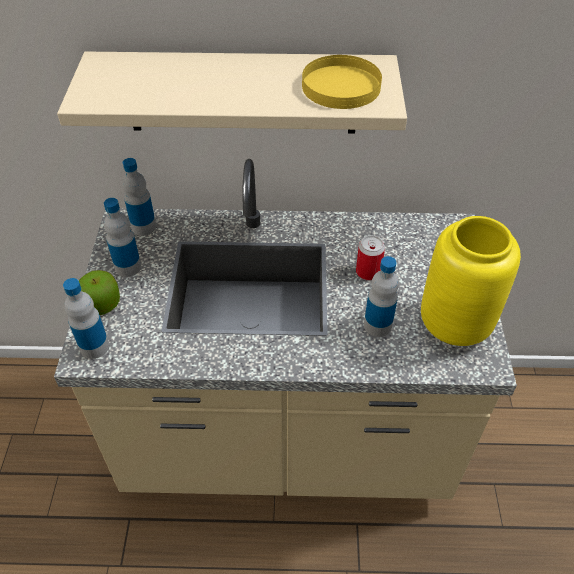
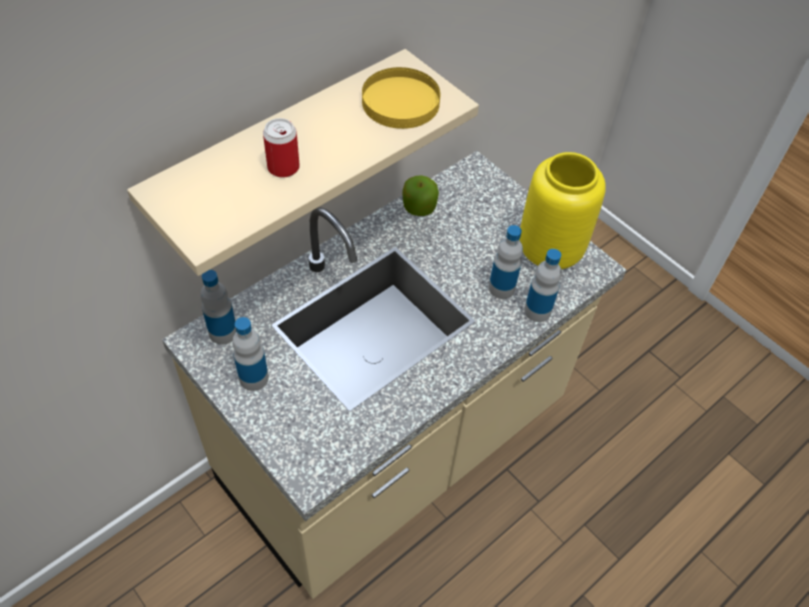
camera: 45 degrees left, 5 degrees up
bottle [63,278,109,359] -> bottle moved to [524,249,562,322]
apple [79,270,120,315] -> apple moved to [403,175,439,216]
can [356,235,385,280] -> can moved to [263,118,300,178]

